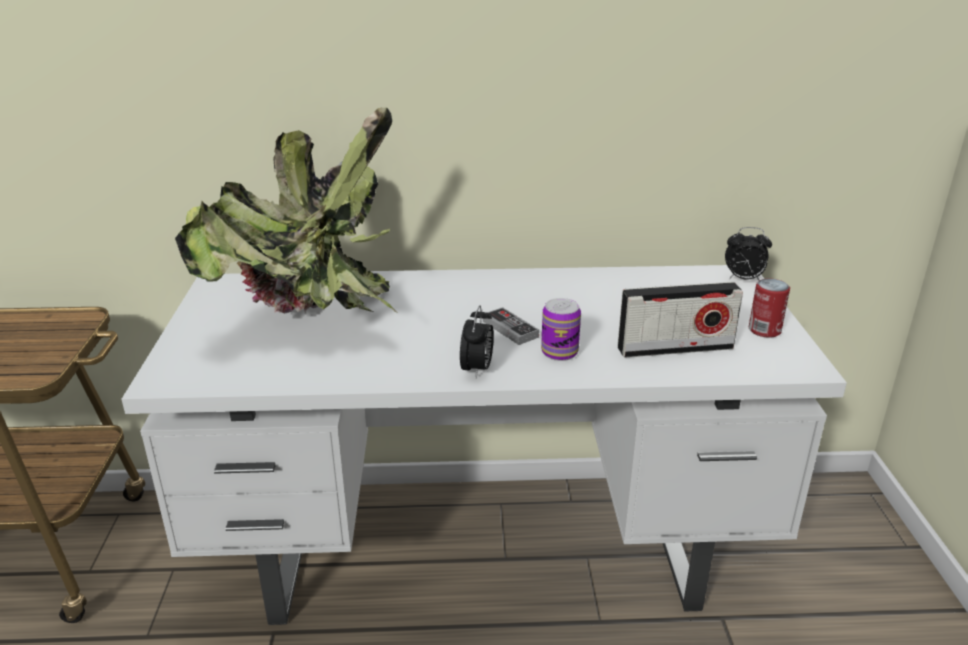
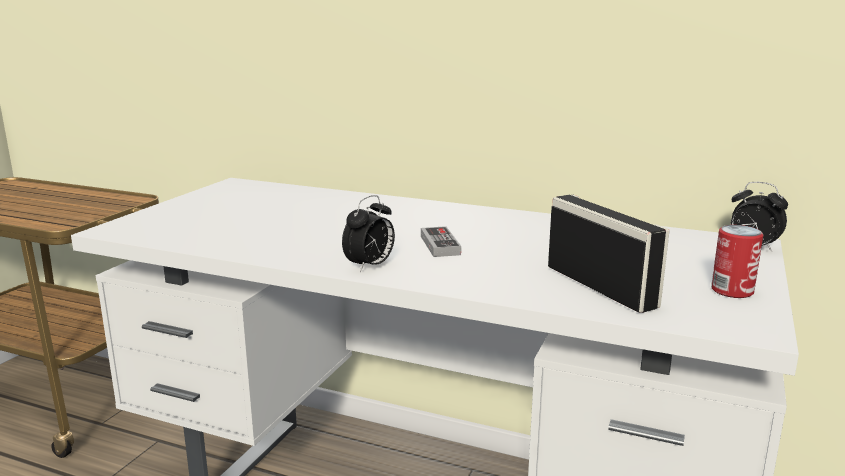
camera: 25 degrees right, 10 degrees down
potted plant [175,108,399,314] -> none
can [541,298,581,361] -> none
radio [618,282,743,358] -> radio turned 135 degrees counterclockwise [548,195,670,313]

